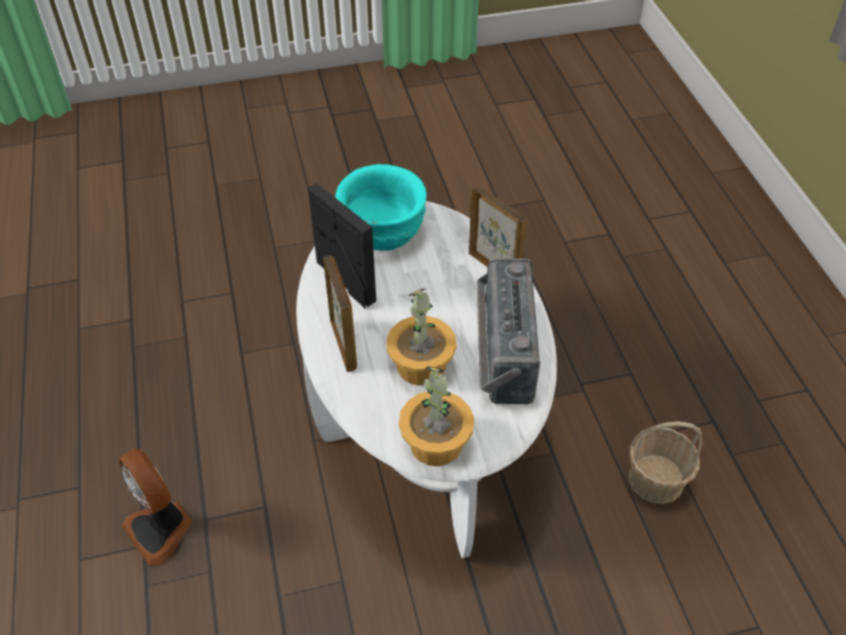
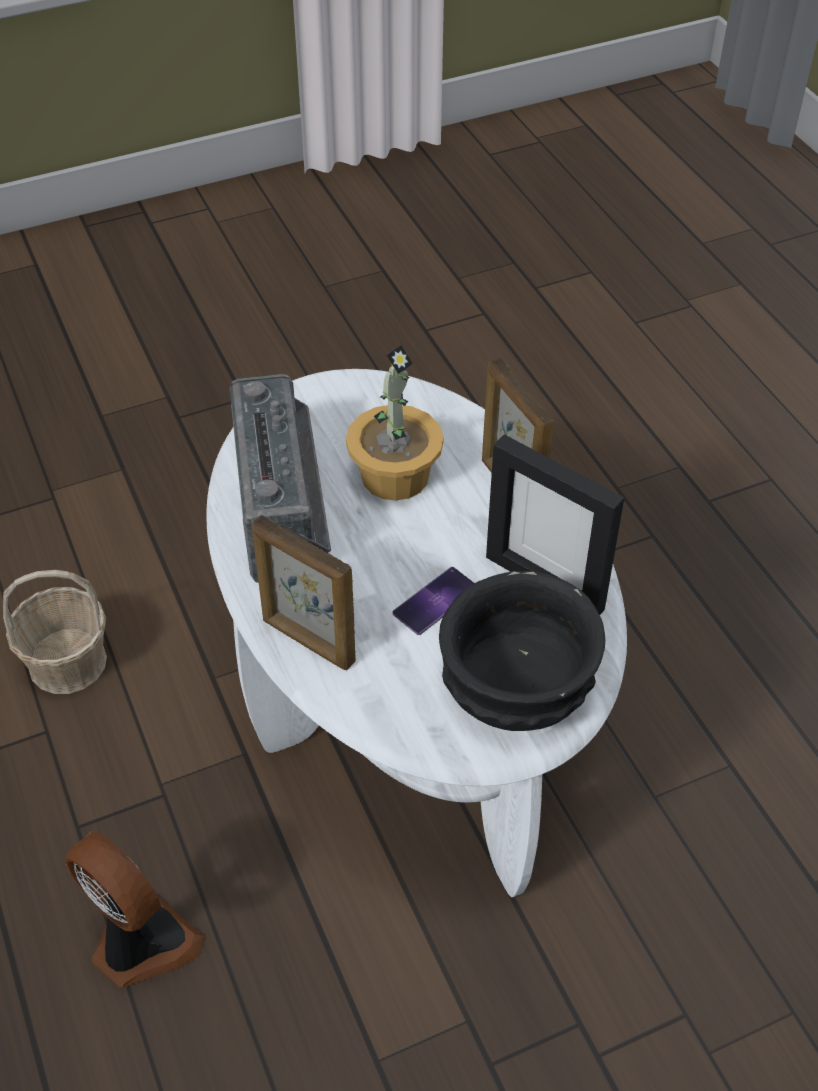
camera: 170 degrees right, 0 degrees up
fan [118,449,192,566] -> fan moved to [65,831,205,988]
turquoise bowl [335,164,427,251] -> black bowl [439,571,605,731]
potted plant [399,366,474,466] -> none
none -> phone [393,567,475,635]

